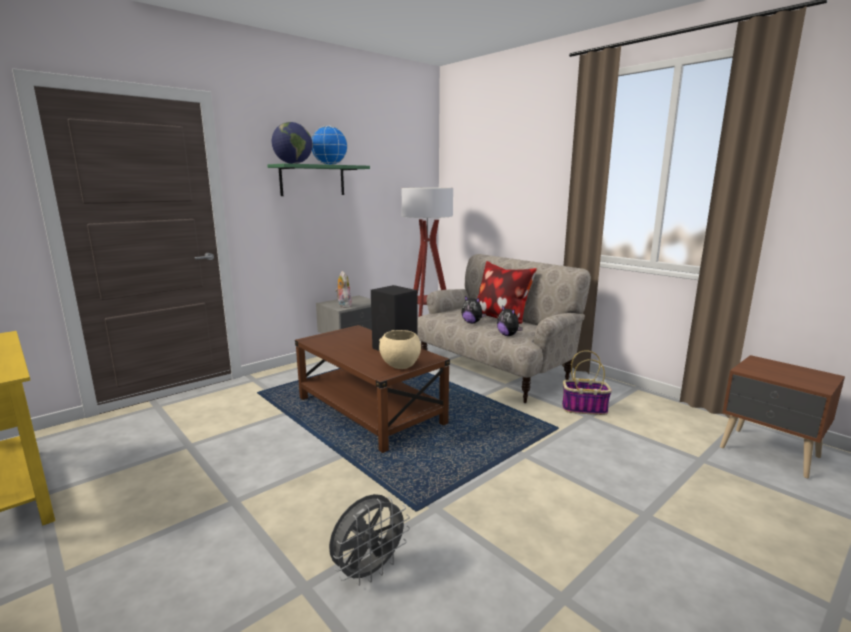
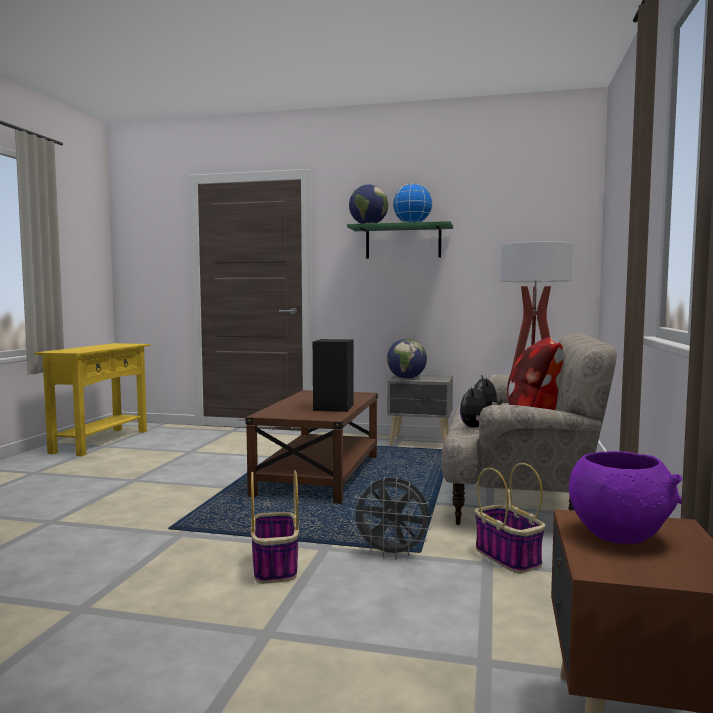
camera: 55 degrees right, 10 degrees down
grey fan [329,494,410,586] -> grey fan moved to [350,477,432,559]
plush toy [335,271,352,308] -> globe [387,339,427,379]
beige bowl [379,330,421,369] -> none
none -> basket [250,470,299,584]
none -> purple bowl [569,451,682,544]

